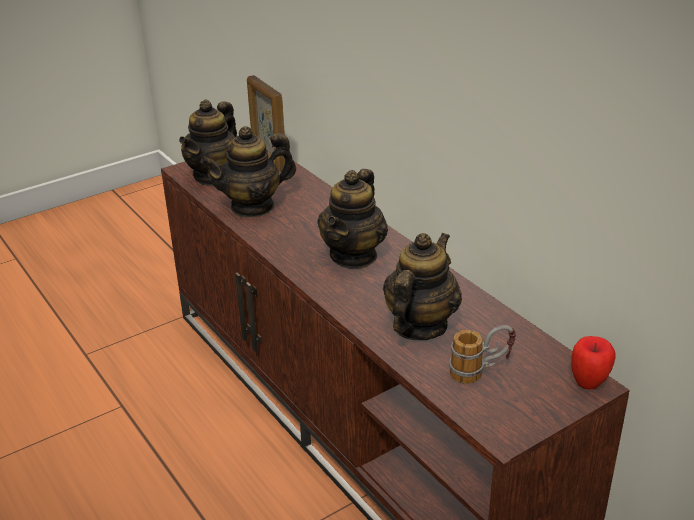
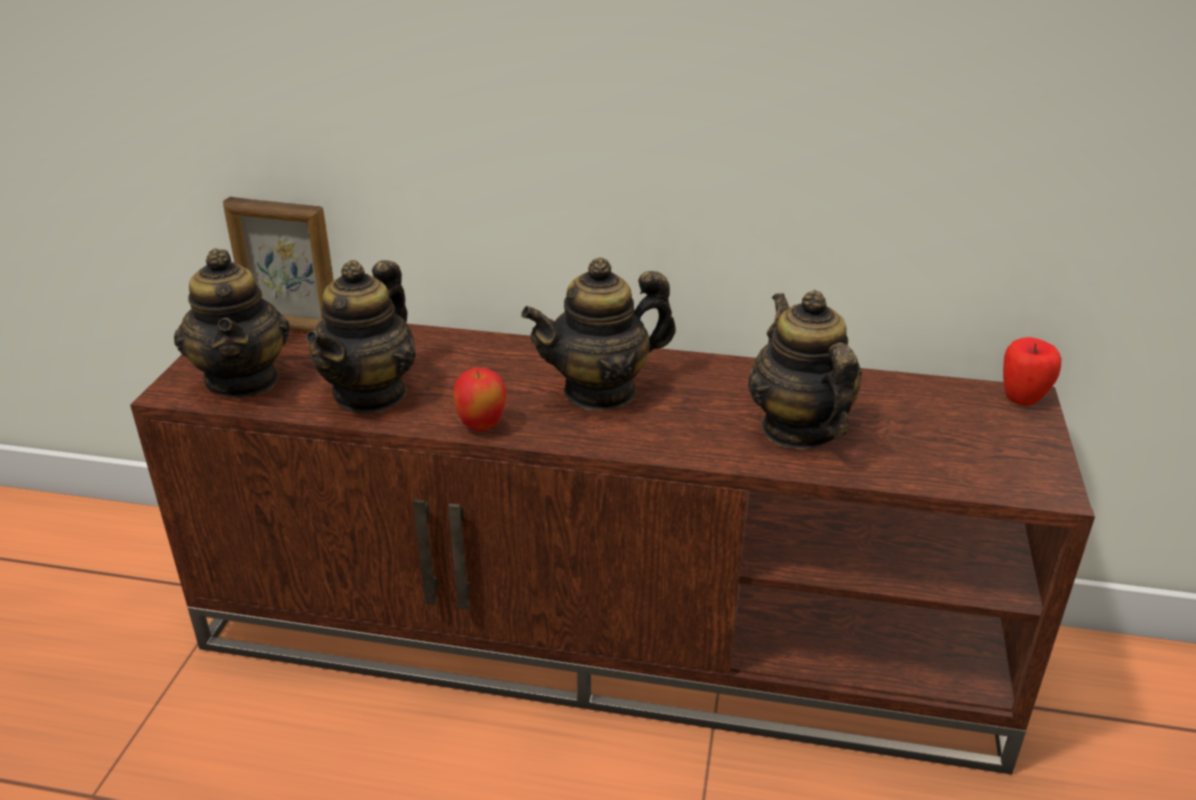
camera: 45 degrees left, 0 degrees up
teapot [317,169,388,269] -> teapot turned 90 degrees clockwise [521,258,676,410]
mug [449,325,516,384] -> none
none -> apple [453,368,507,431]

